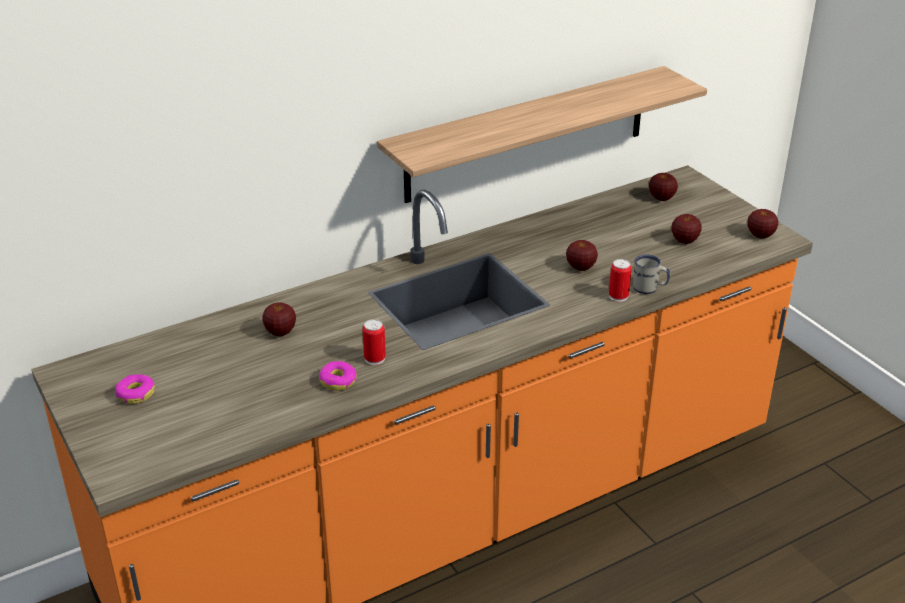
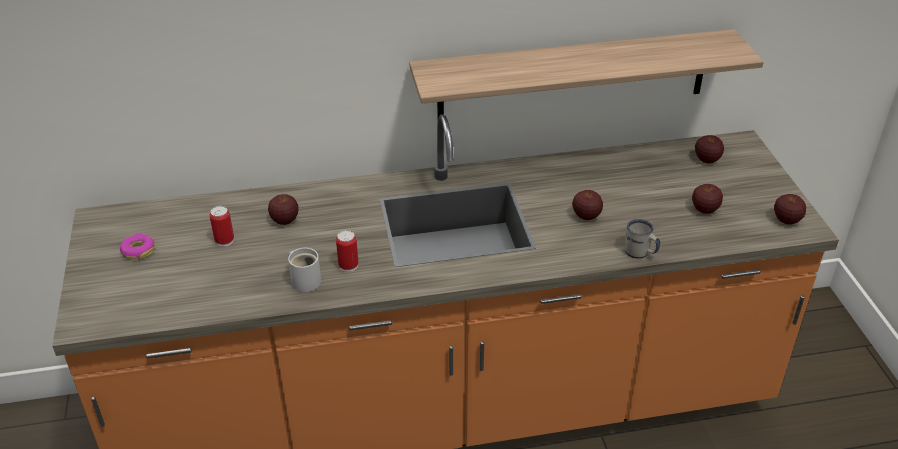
camera: 20 degrees right, 5 degrees up
donut [319,361,357,391] -> white mug [288,248,321,292]
can [609,259,632,302] -> can moved to [209,206,234,247]

